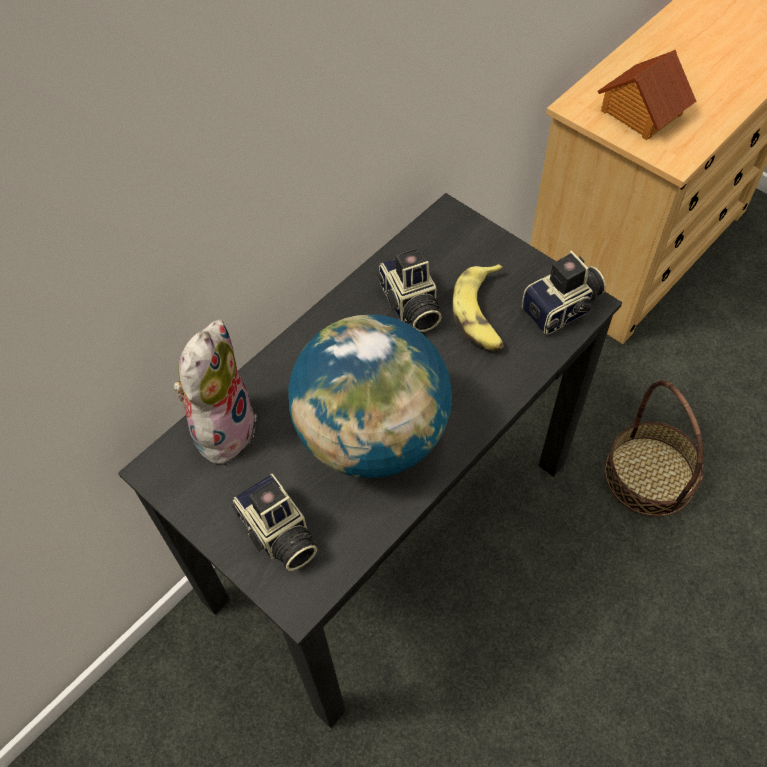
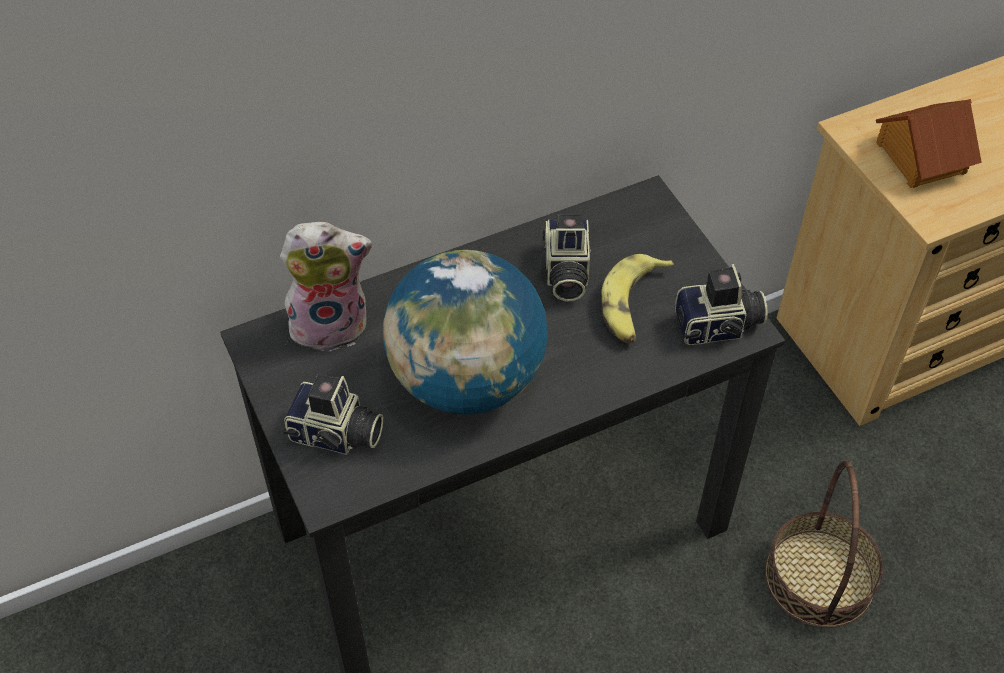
camera: 20 degrees right, 5 degrees down
plush toy [173,319,257,466] -> plush toy turned 45 degrees clockwise [280,222,372,353]
camera [231,473,317,571] -> camera turned 60 degrees counterclockwise [283,374,384,455]

